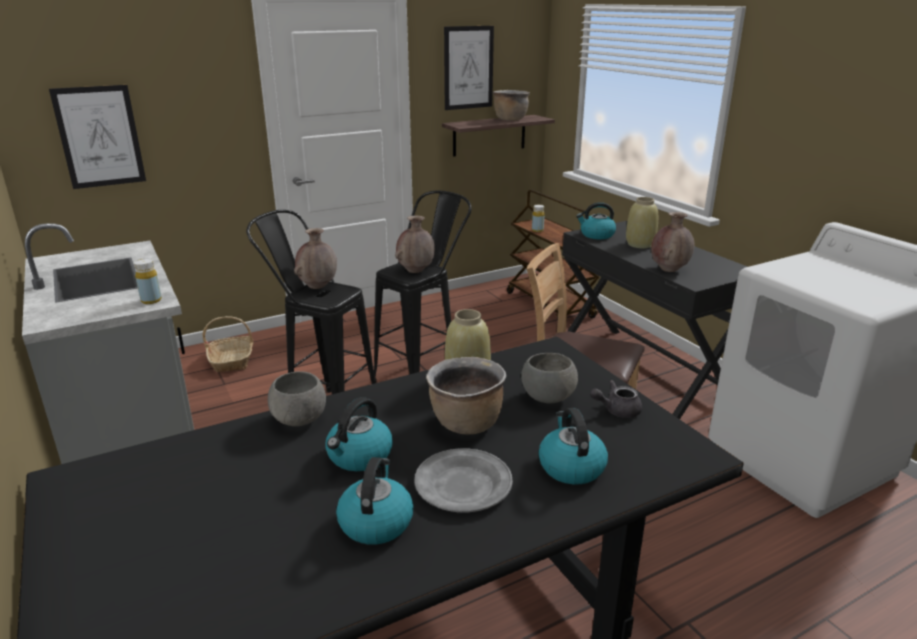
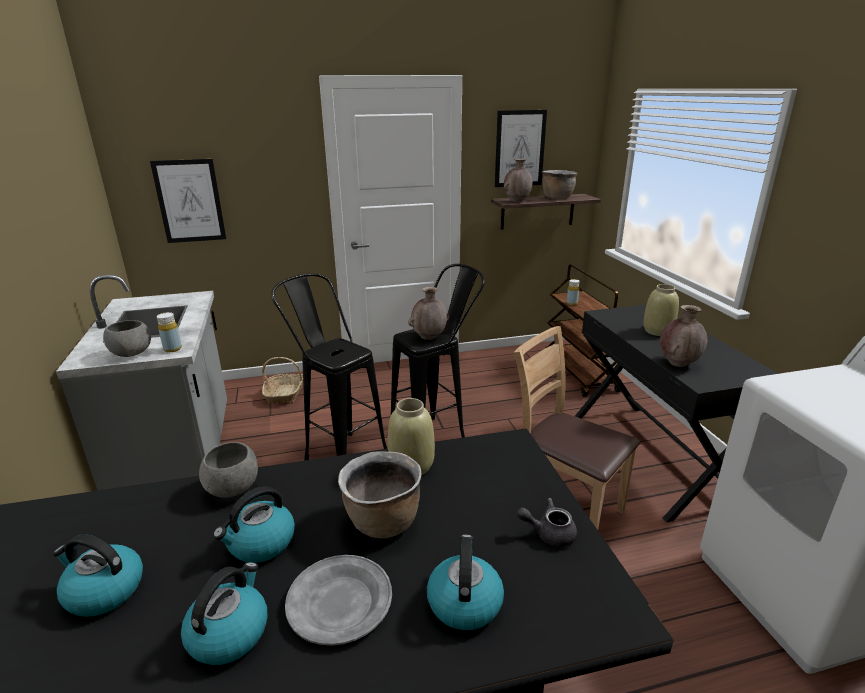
camera: 15 degrees right, 0 degrees up
brown vase [294,228,337,289] -> brown vase moved to [504,159,533,202]
grey bowl [521,353,578,403] -> grey bowl moved to [103,320,151,357]
kettle [576,202,616,239] -> kettle moved to [53,534,143,617]

